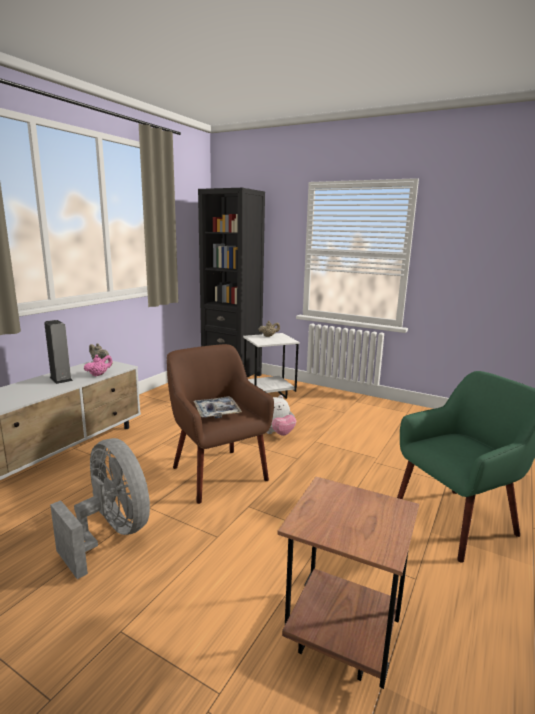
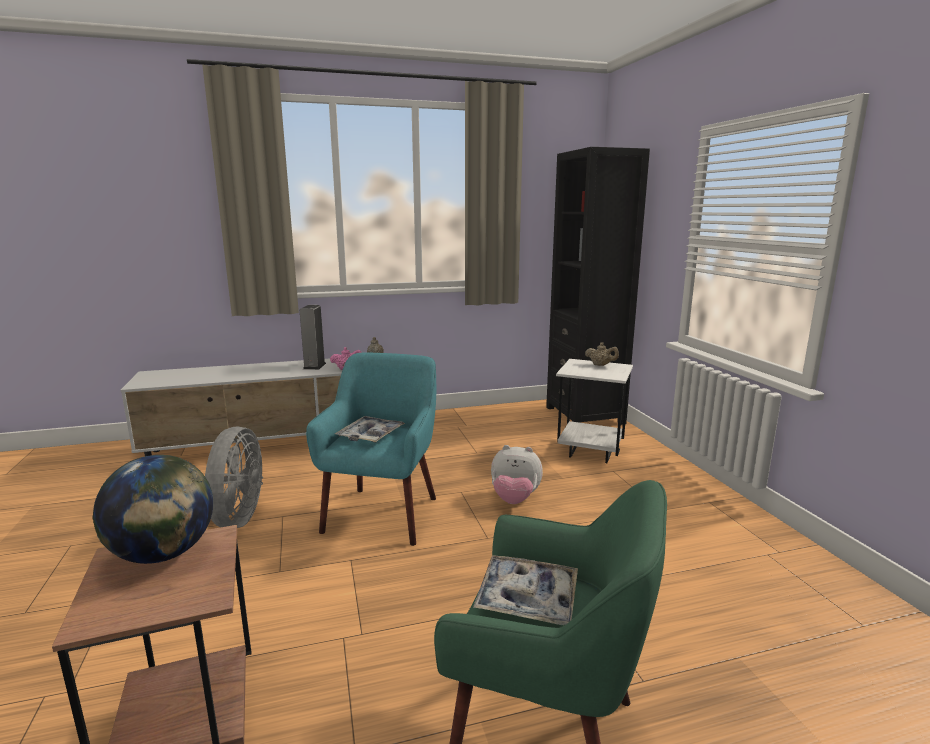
camera: 45 degrees right, 0 degrees up
brown armchair [167,344,274,504] -> turquoise armchair [306,353,436,546]
none -> globe [92,455,213,564]
none -> tray [473,555,578,625]

